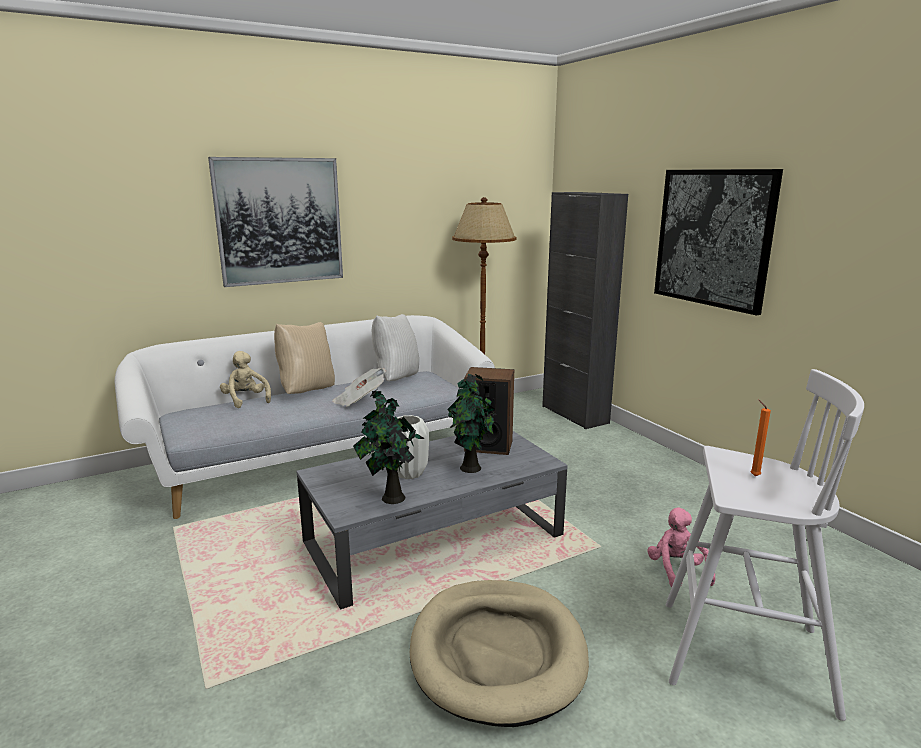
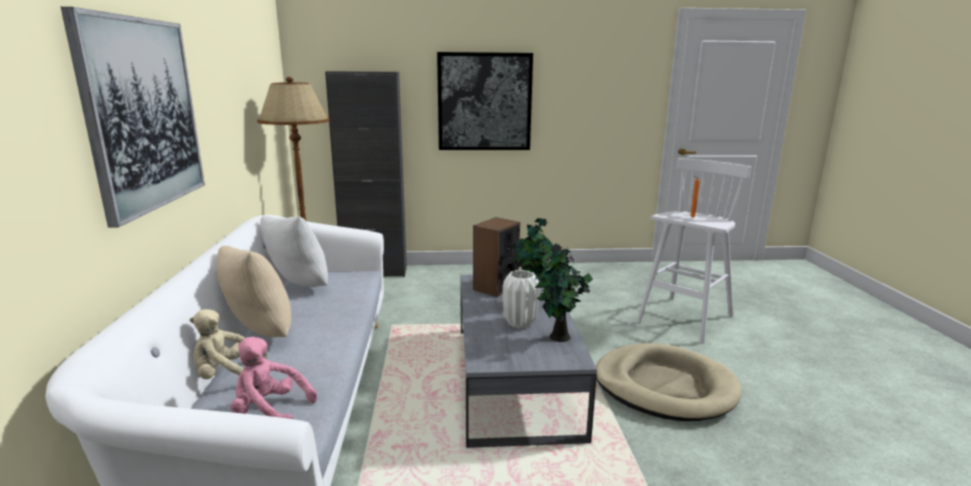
camera: 65 degrees left, 0 degrees up
newspaper [332,368,386,407] -> none
pink plush toy [647,507,715,588] -> pink plush toy moved to [231,337,317,419]

